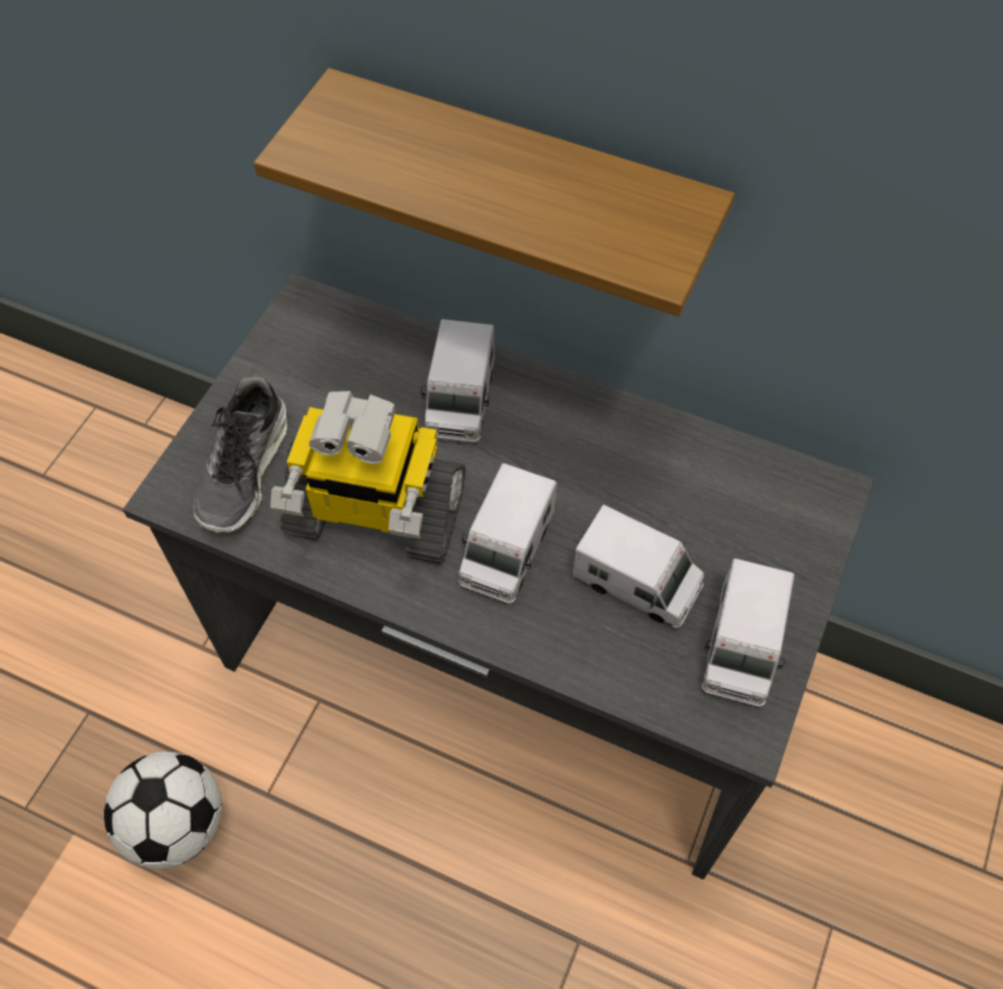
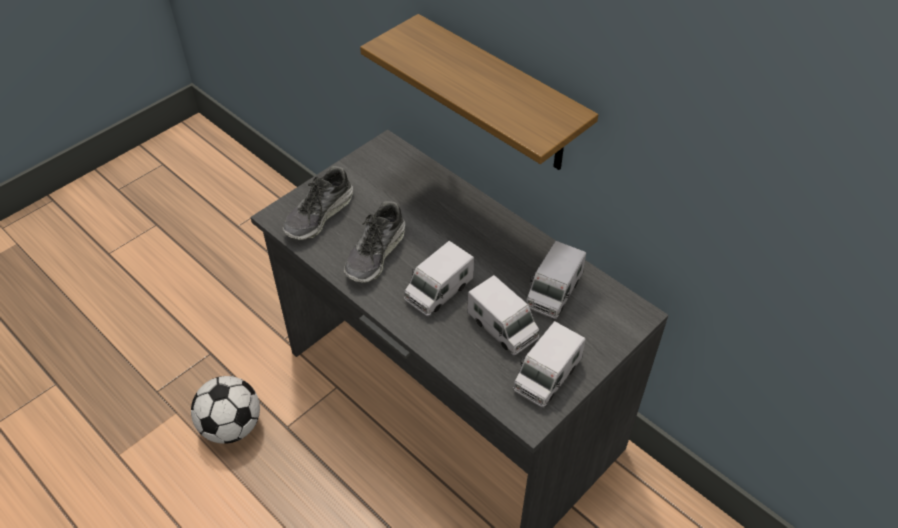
camera: 20 degrees right, 10 degrees down
toy robot [270,391,465,564] -> shoe [344,201,405,283]
toy truck [421,319,495,443] -> toy truck moved to [526,241,586,319]

